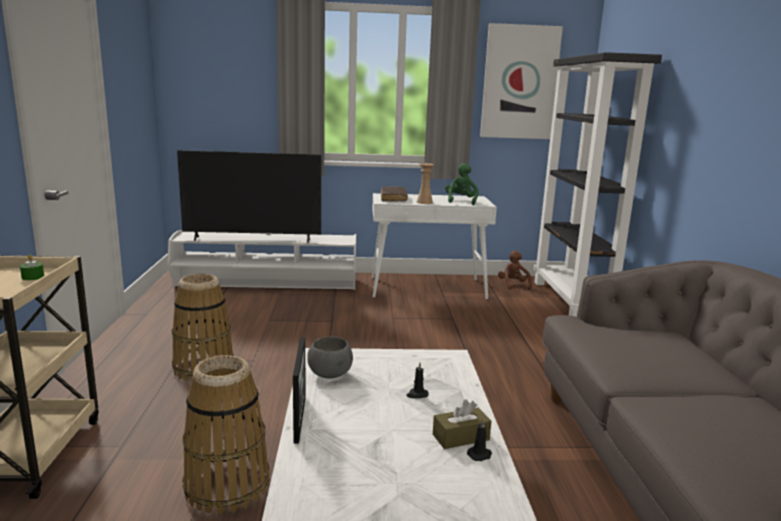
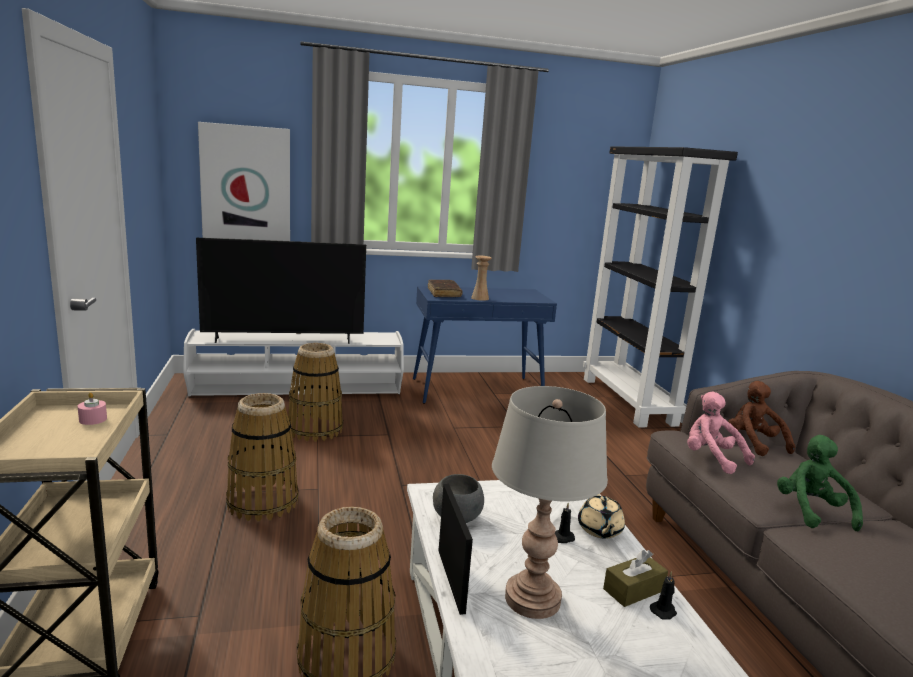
camera: 10 degrees left, 0 degrees up
green candle [20,255,44,280] -> pink candle [77,392,107,425]
white console table [371,193,497,300] -> blue console table [413,286,557,404]
green plush toy [445,163,479,205] -> green plush toy moved to [777,435,863,531]
picture [480,23,563,139] -> picture moved to [198,122,290,241]
brown plush toy [498,251,532,290] -> brown plush toy moved to [728,381,795,456]
none -> basket [288,343,343,442]
none -> grey table lamp [492,386,608,619]
none -> beige teapot [578,494,625,539]
none -> pink plush toy [687,392,755,474]

